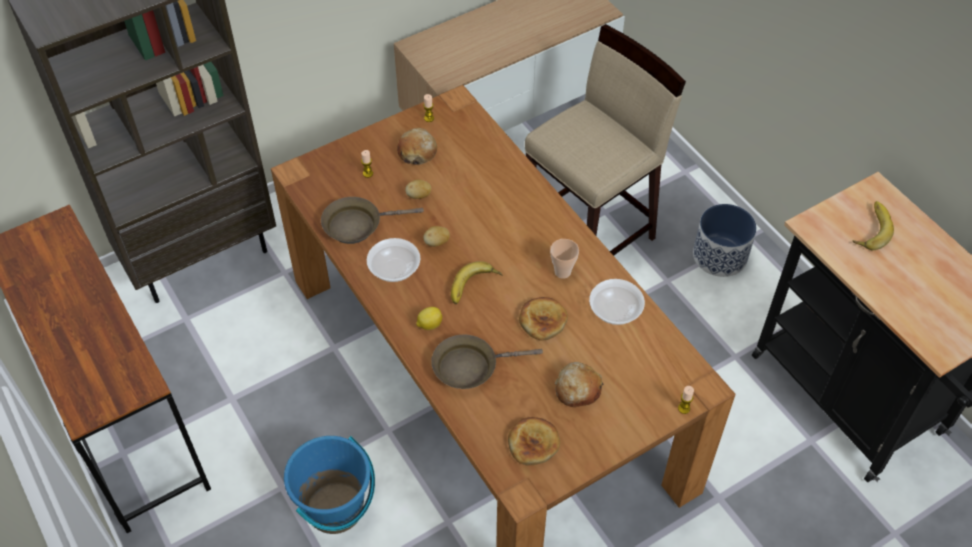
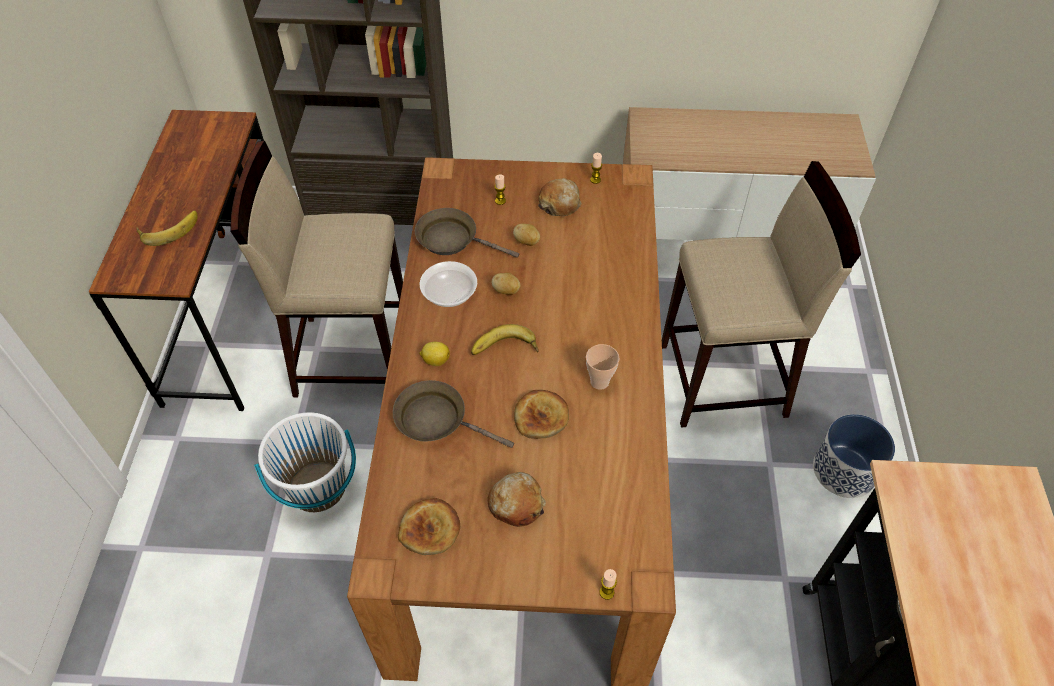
camera: 35 degrees right, 0 degrees up
blue bucket [284,436,375,534] -> white bucket [254,412,356,512]
bowl [589,279,645,325] -> none
banana [853,201,894,250] -> banana moved to [136,210,197,246]
none -> beige stool [230,141,403,397]

